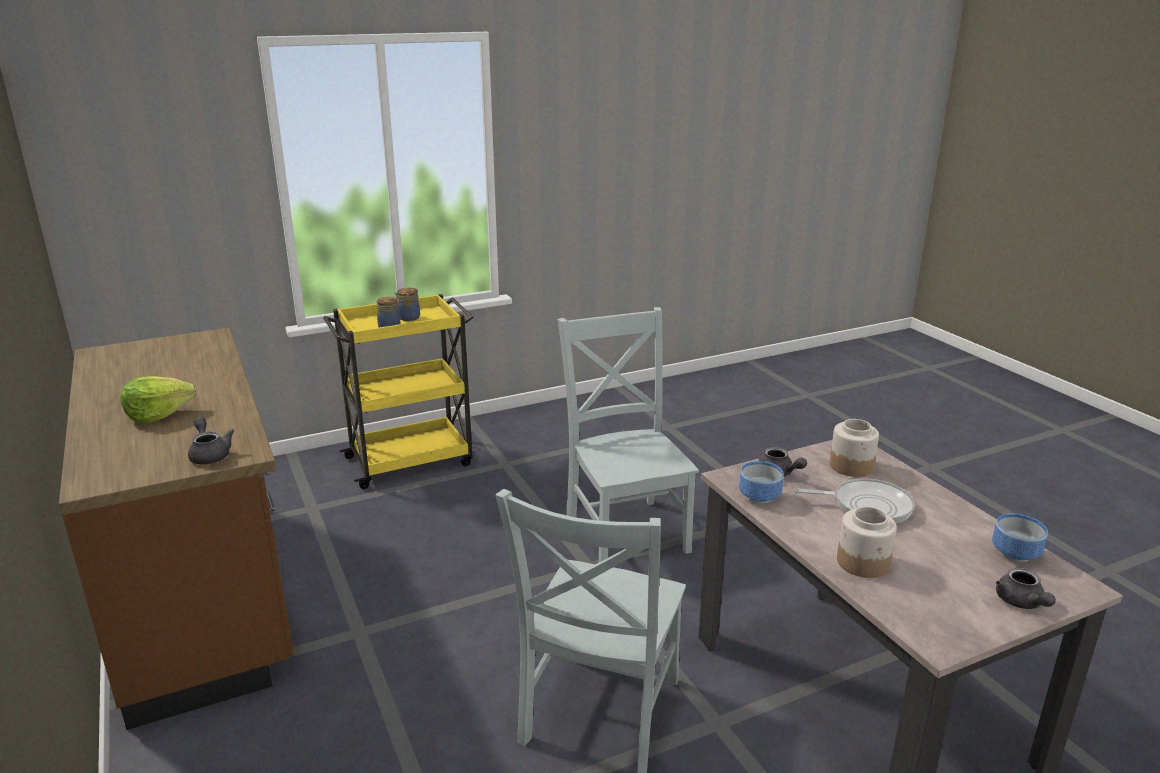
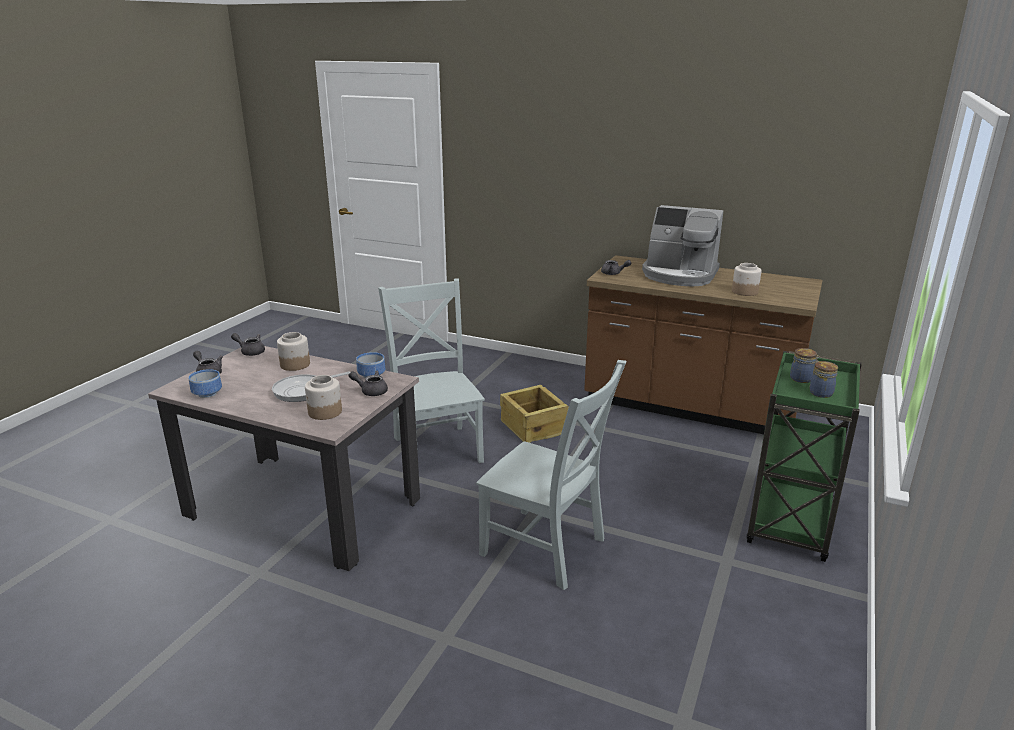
camera: 140 degrees right, 0 degrees up
lettuce [120,376,196,423] -> coffee machine [642,205,723,286]
yellow cart [323,294,474,489] -> green cart [746,351,862,562]
none -> grey teapot [231,333,265,356]
none -> crate [500,385,569,443]
none -> jar [732,263,761,296]

